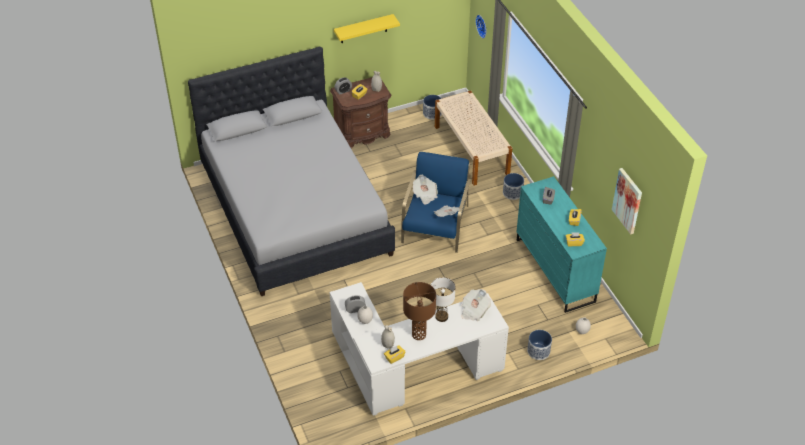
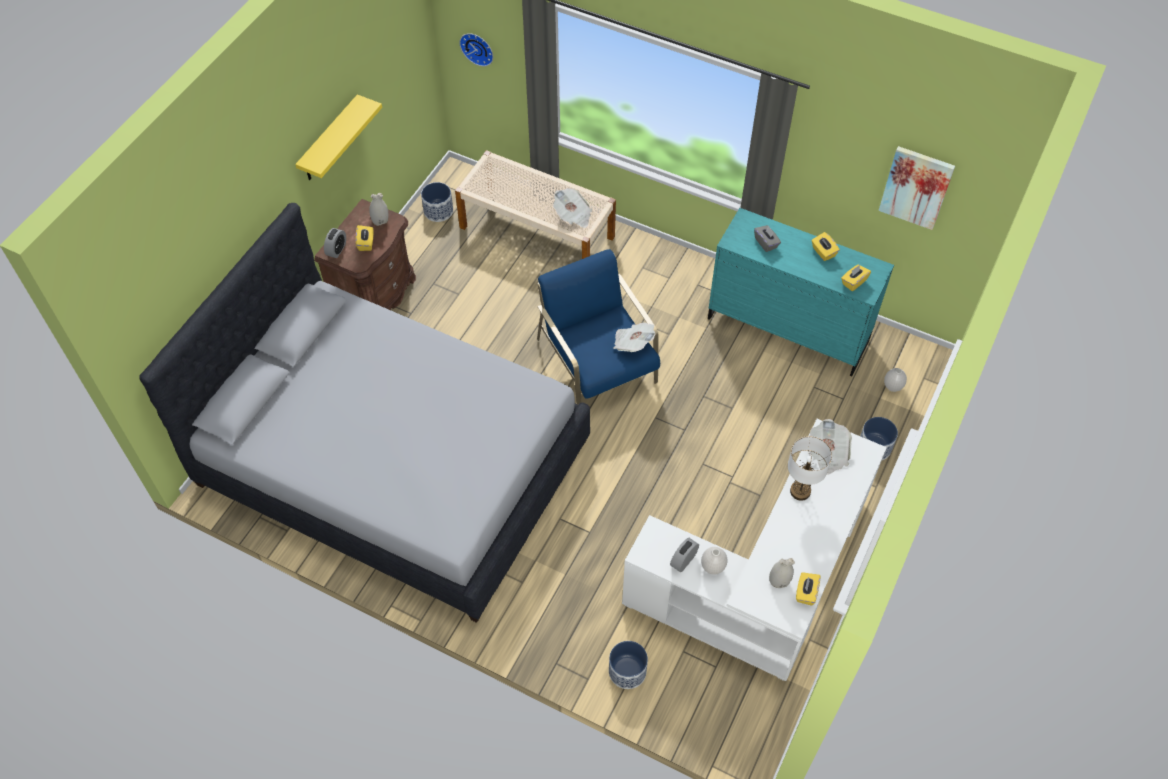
camera: 40 degrees left, 10 degrees up
brown table lamp [403,282,436,340] -> none
newspaper [413,174,438,205] -> newspaper moved to [553,188,592,228]
planter [503,173,524,200] -> planter moved to [609,641,648,689]

